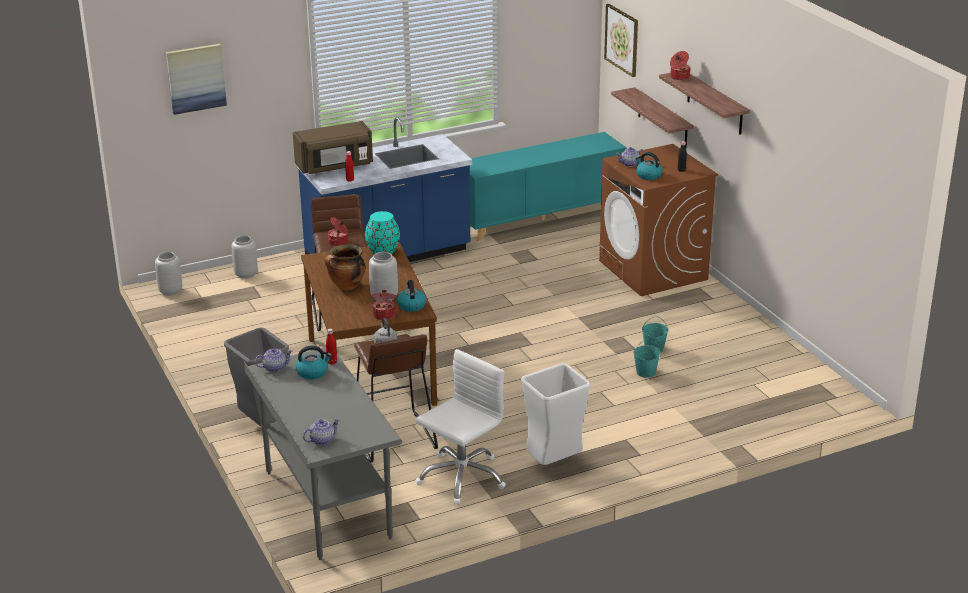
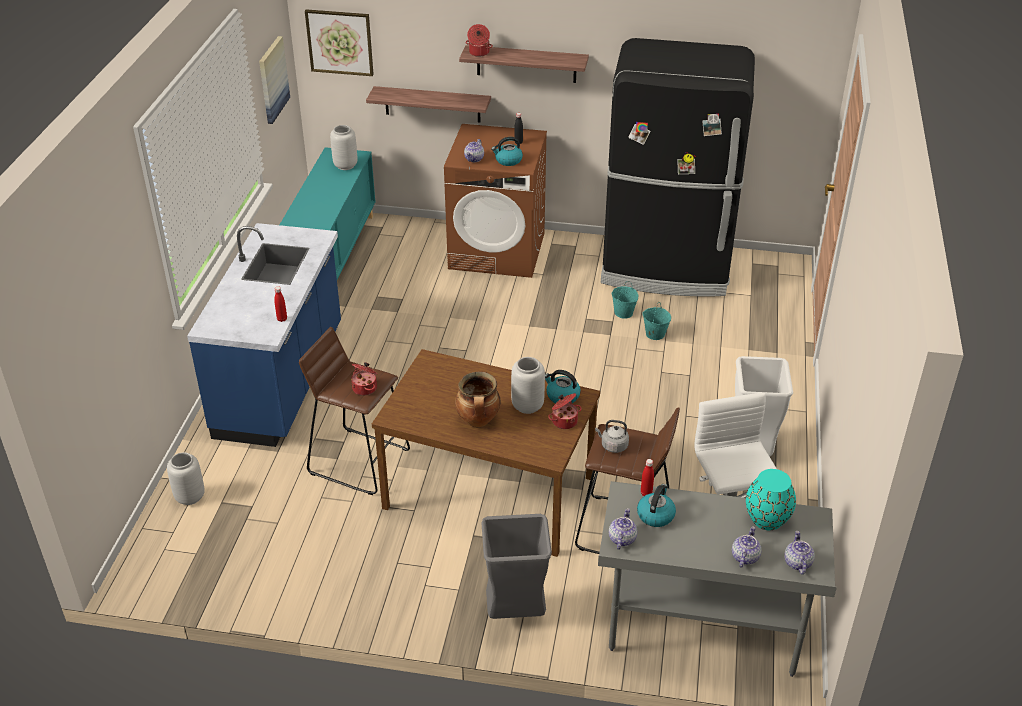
camera: 55 degrees left, 10 degrees up
grey vase [155,252,182,296] -> grey vase moved to [330,125,357,170]
picture [166,44,227,115] -> picture moved to [259,36,290,124]
brown microwave [293,121,373,174] -> none
turquoise vase [365,211,400,254] -> turquoise vase moved to [746,469,796,530]
none -> black fridge [601,38,755,297]
none -> teapot [732,526,762,568]

